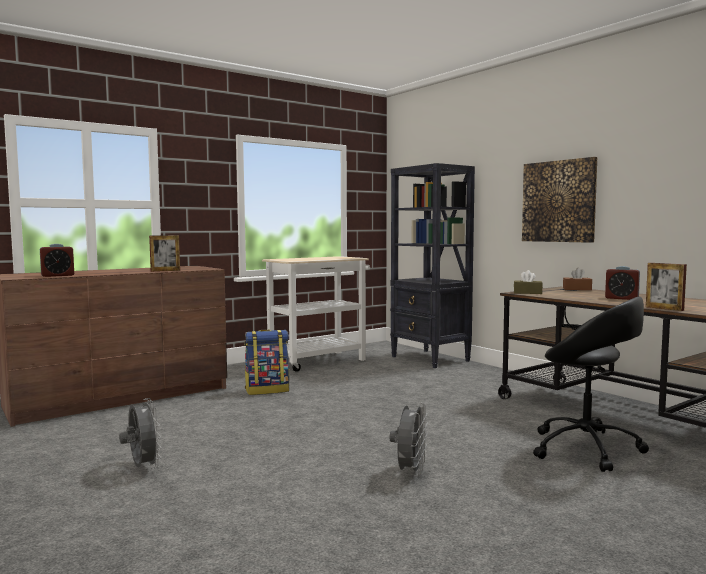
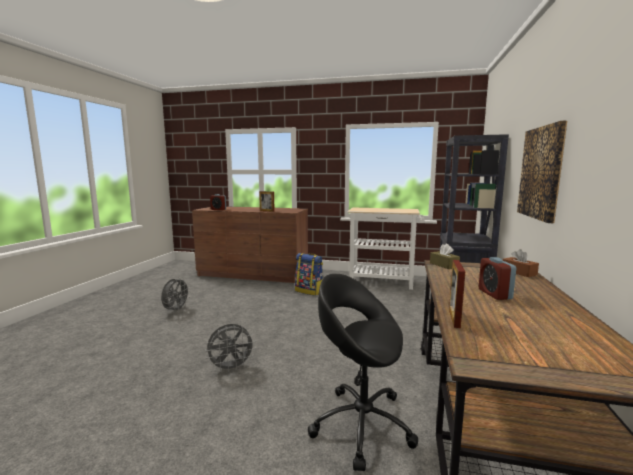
camera: 50 degrees right, 5 degrees up
black office chair [533,297,649,472] -> black office chair turned 105 degrees clockwise [308,274,418,471]

